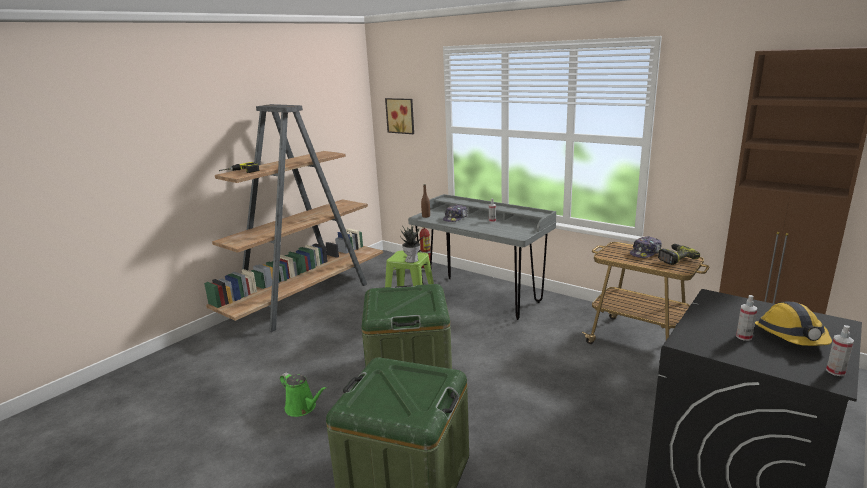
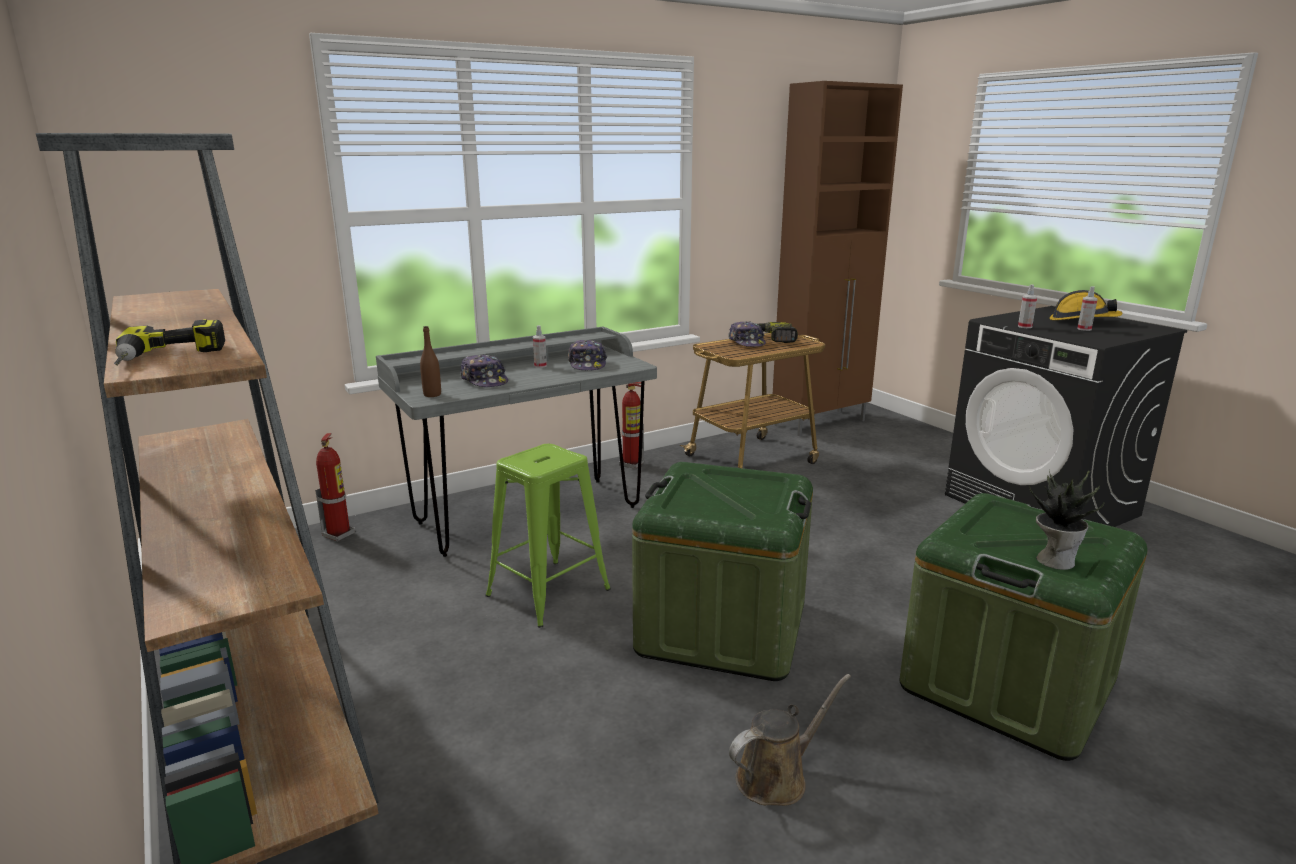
camera: 70 degrees left, 0 degrees up
green watering can [280,373,327,417] -> brown watering can [729,674,851,806]
picture [385,98,414,134] -> none
potted plant [400,226,426,263] -> potted plant moved to [1029,470,1104,570]
spray bottle [826,325,854,376] -> spray bottle moved to [1018,284,1037,328]
none -> cap [568,340,607,370]
none -> fire extinguisher [619,382,644,469]

